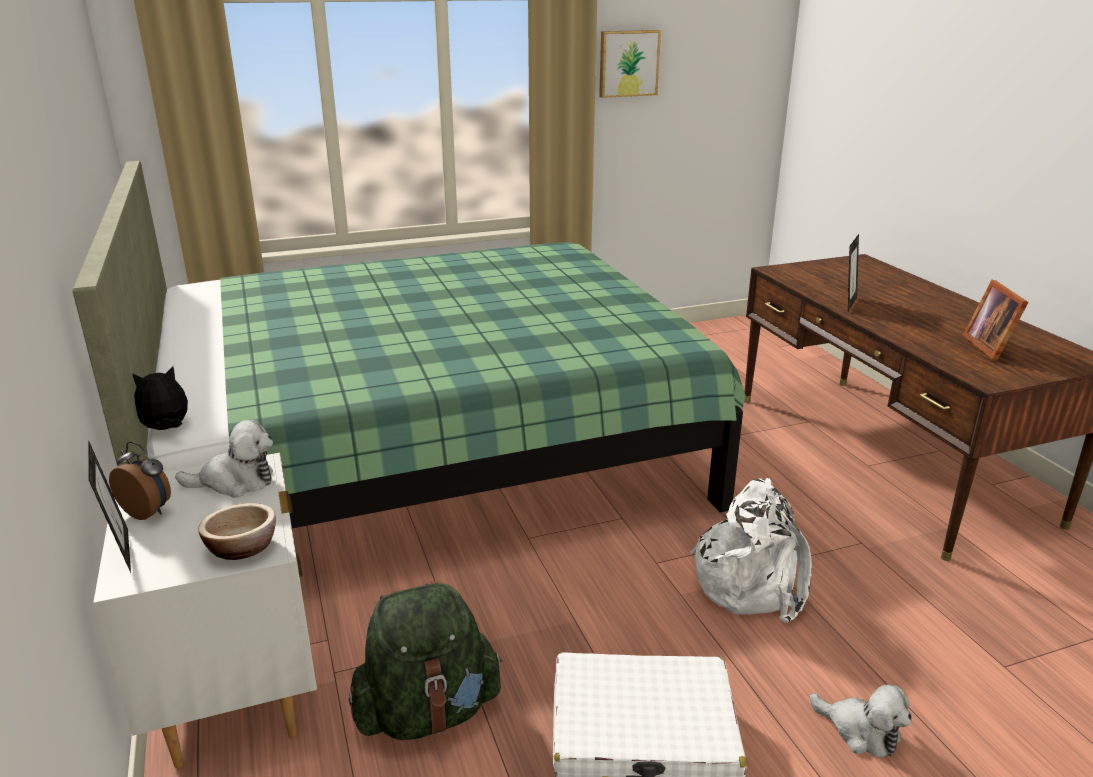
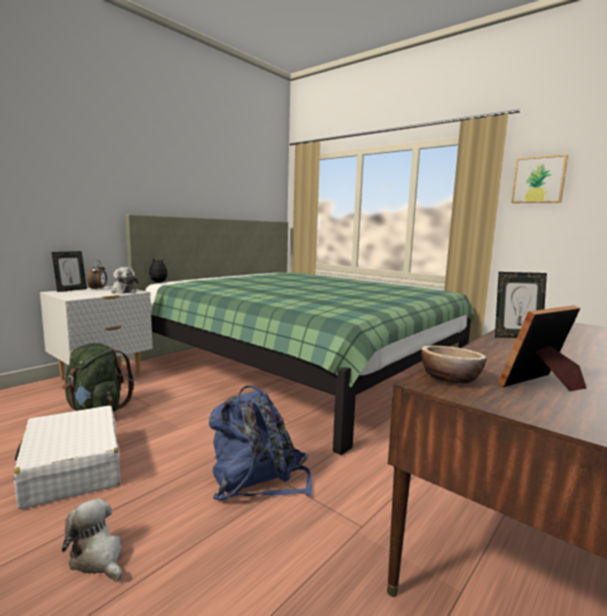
camera: 60 degrees right, 15 degrees down
bowl [198,503,276,560] -> bowl moved to [421,345,487,383]
white backpack [690,478,812,623] -> blue backpack [209,386,312,500]
plush toy [810,685,912,757] -> plush toy turned 120 degrees clockwise [62,499,122,580]

